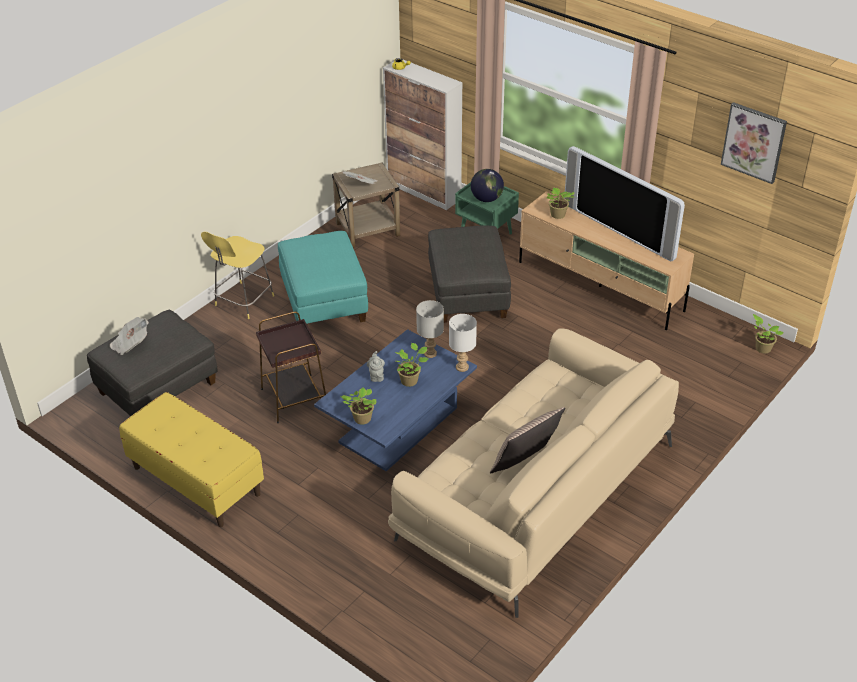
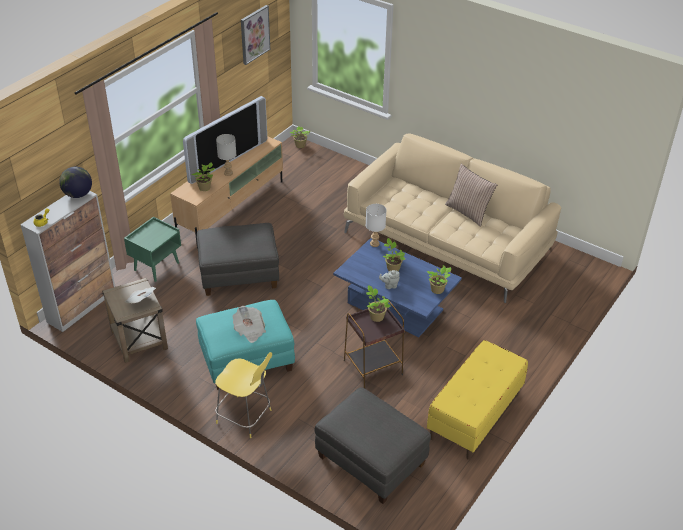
camera: 95 degrees left, 0 degrees up
newspaper [110,317,149,355] -> newspaper moved to [232,306,266,343]
grey table lamp [416,300,444,358] -> grey table lamp moved to [216,134,236,176]
globe [471,169,504,202] -> globe moved to [59,167,92,198]
none -> potted plant [366,285,391,322]

